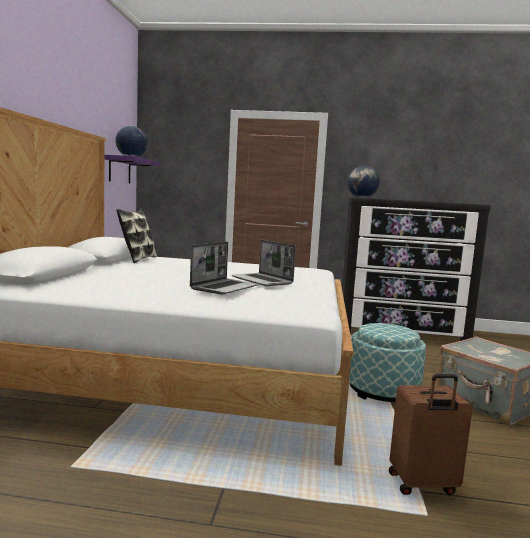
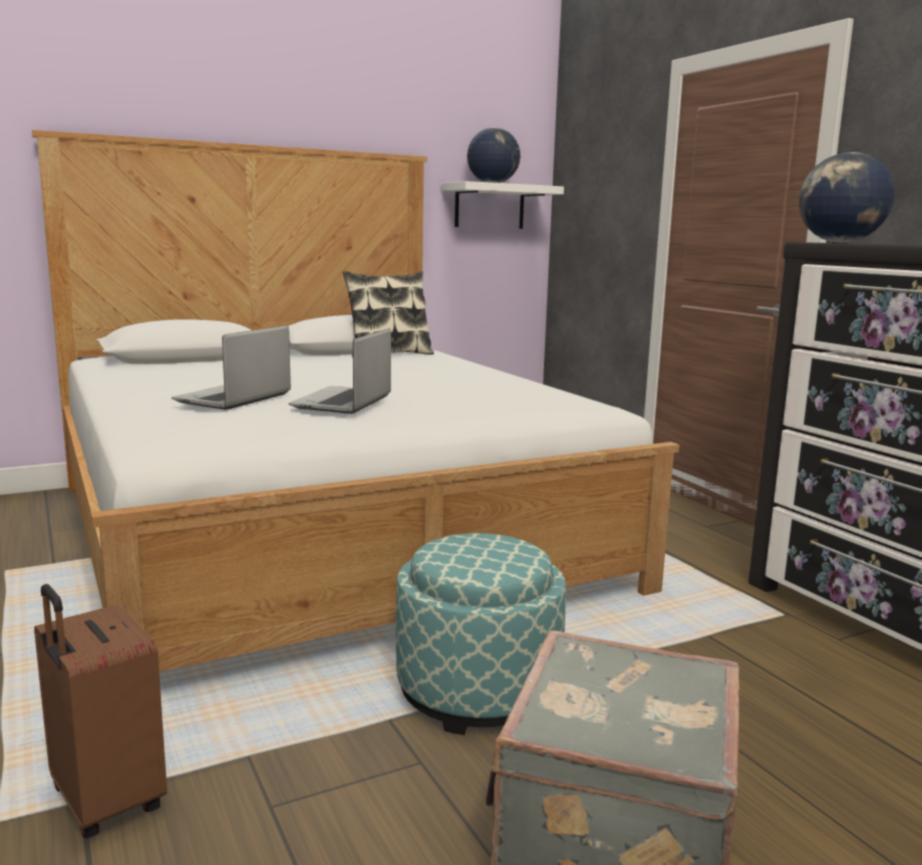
camera: 55 degrees right, 5 degrees up
purple shelf [105,155,160,183] -> white shelf [442,181,564,229]
laptop [190,242,259,295] -> laptop turned 120 degrees clockwise [172,325,291,410]

